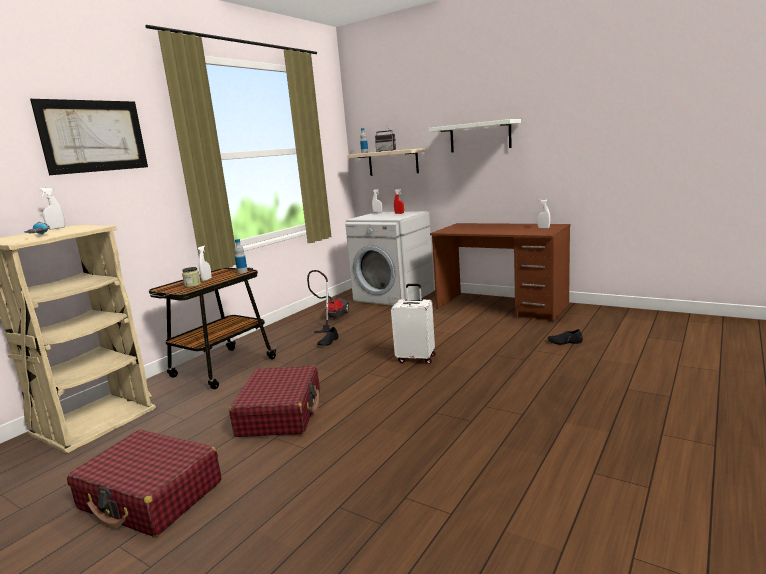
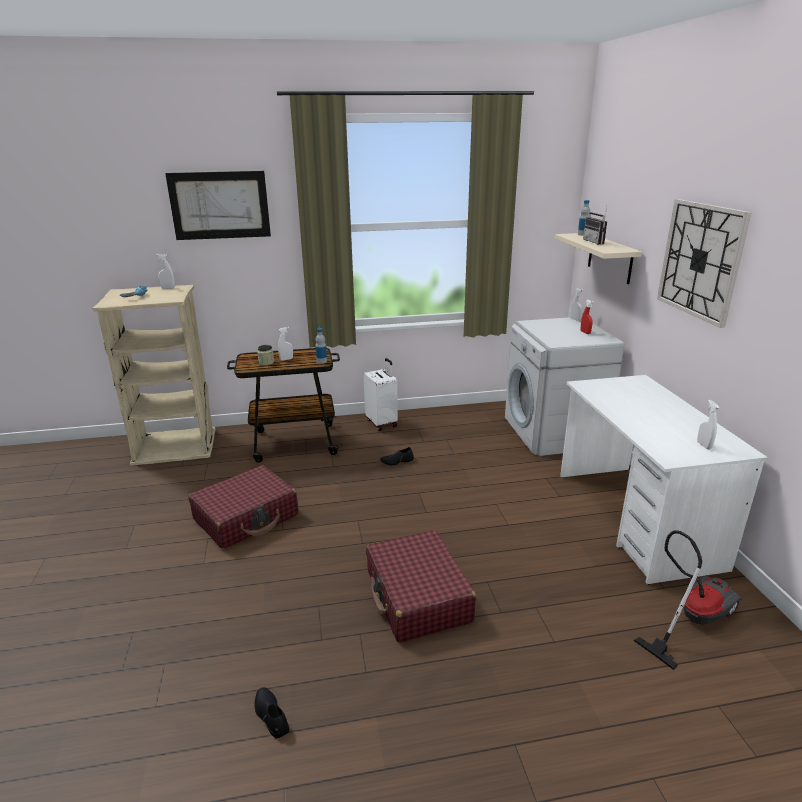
camera: 45 degrees right, 10 degrees up
red suitcase [67,430,221,537] -> red suitcase moved to [366,530,476,643]
vacuum cleaner [307,270,349,333] -> vacuum cleaner moved to [634,530,742,670]
white suitcase [391,284,436,364] -> white suitcase moved to [363,358,398,431]
white shelf [429,119,521,153] -> wall clock [657,199,752,328]
brown desk [430,223,570,321] -> white desk [560,375,768,584]
black shoe [547,329,583,345] -> black shoe moved to [254,687,289,739]

